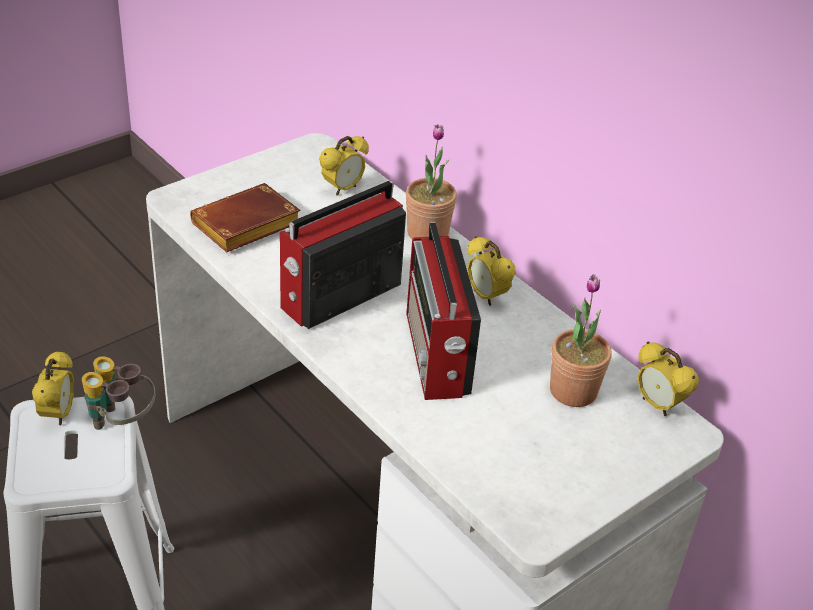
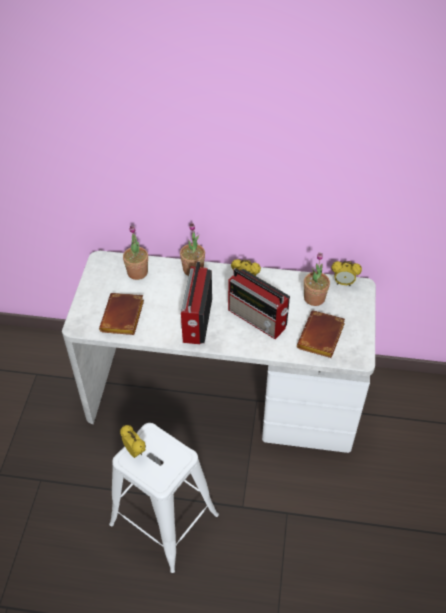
camera: 40 degrees left, 10 degrees up
binoculars [82,356,156,430] -> none
alarm clock [319,136,369,195] -> potted plant [123,226,148,280]
none -> brown book [297,310,345,358]

